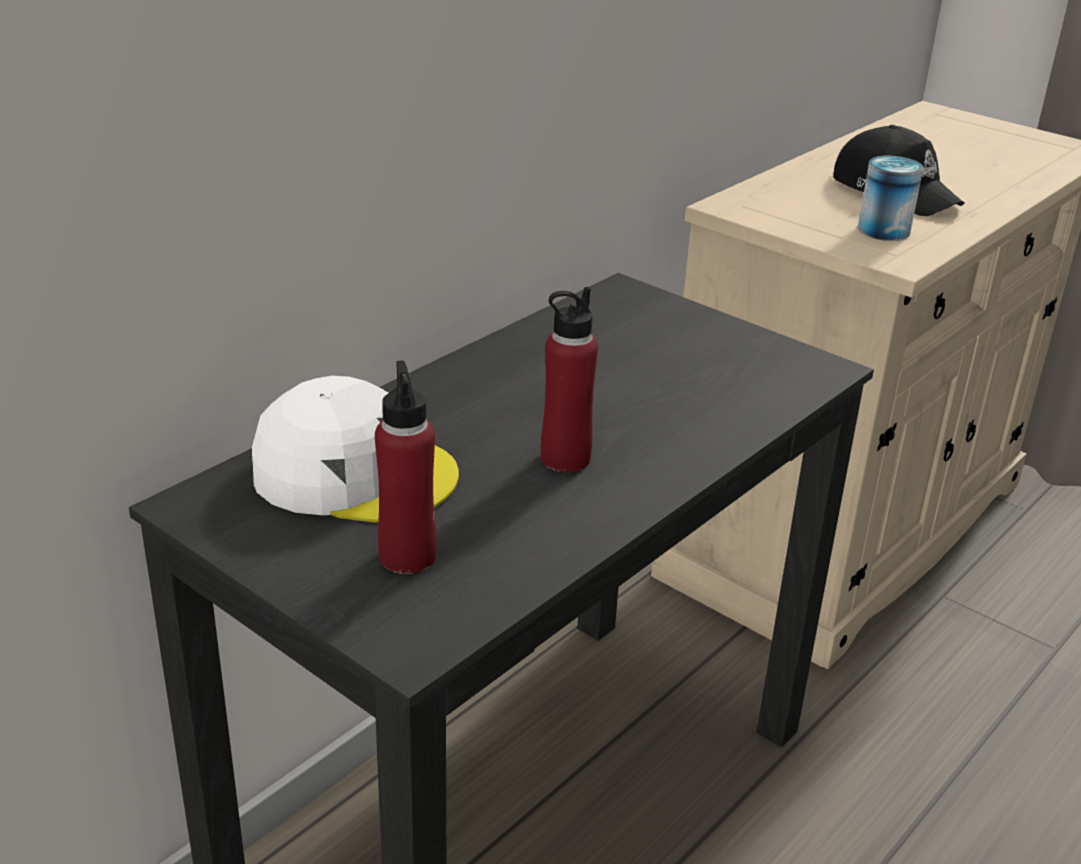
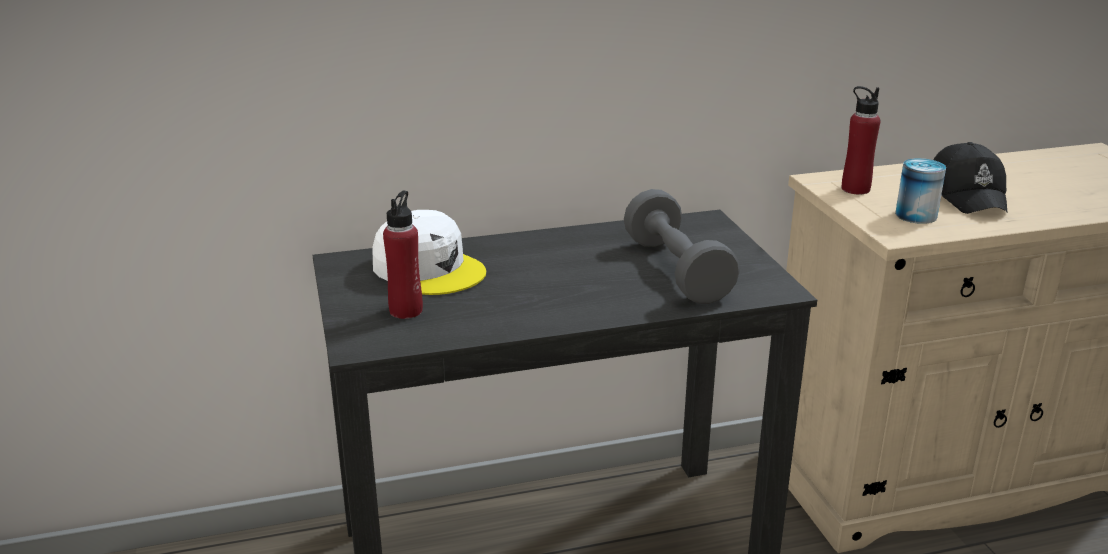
camera: 35 degrees right, 5 degrees down
red bottle [541,287,598,472] -> red bottle moved to [842,86,880,194]
none -> grey dumbbell [624,189,740,304]

